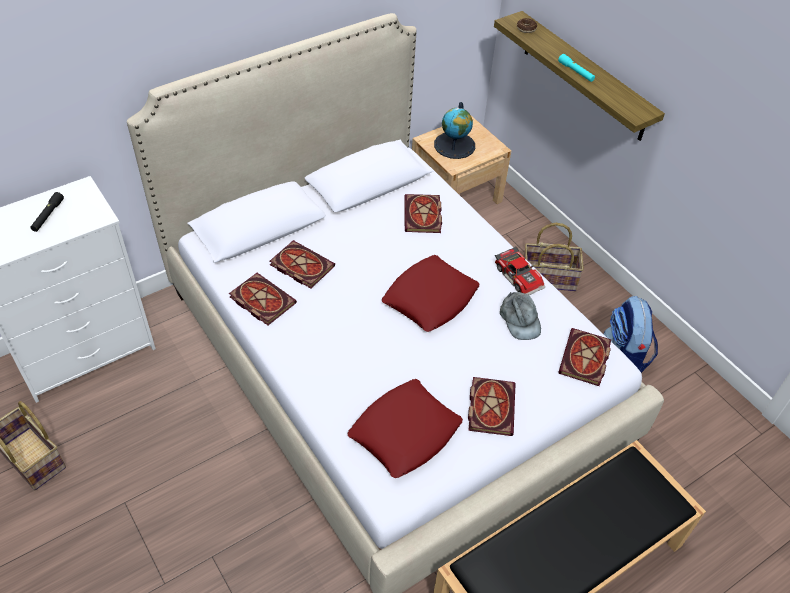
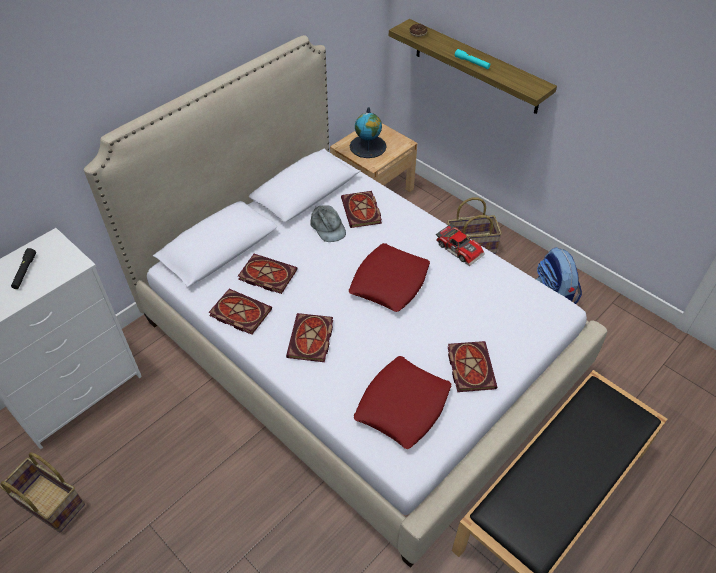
camera: 10 degrees left, 0 degrees up
grey cap [500,292,541,340] -> grey cap moved to [310,205,346,242]
book [558,328,611,386] -> book moved to [286,313,333,362]

